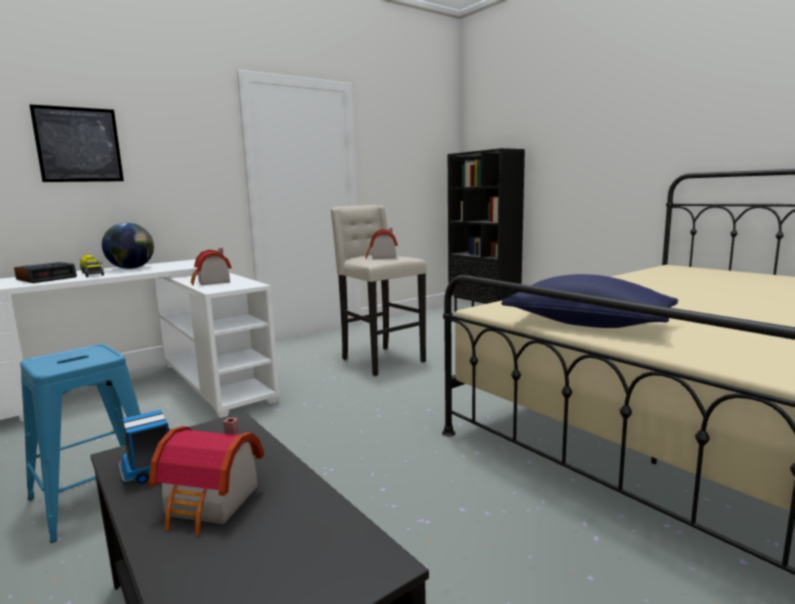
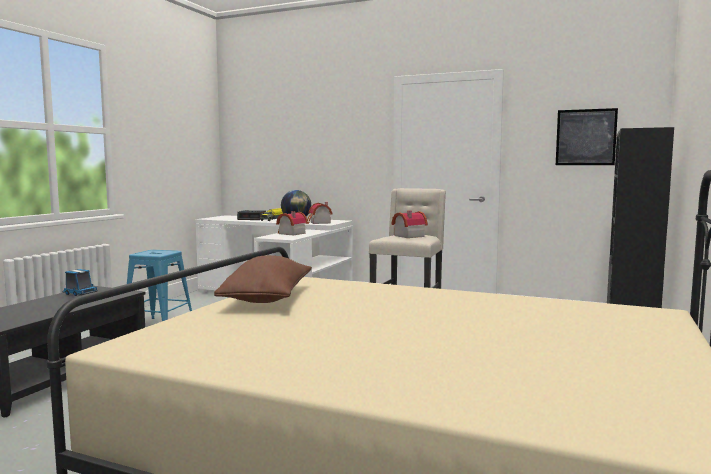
camera: 60 degrees right, 5 degrees down
picture [29,104,124,182] -> picture moved to [556,108,618,165]
toy house [149,418,264,536] -> toy house moved to [307,202,333,224]
blue pillow [501,274,678,328] -> brown pillow [214,255,312,303]

